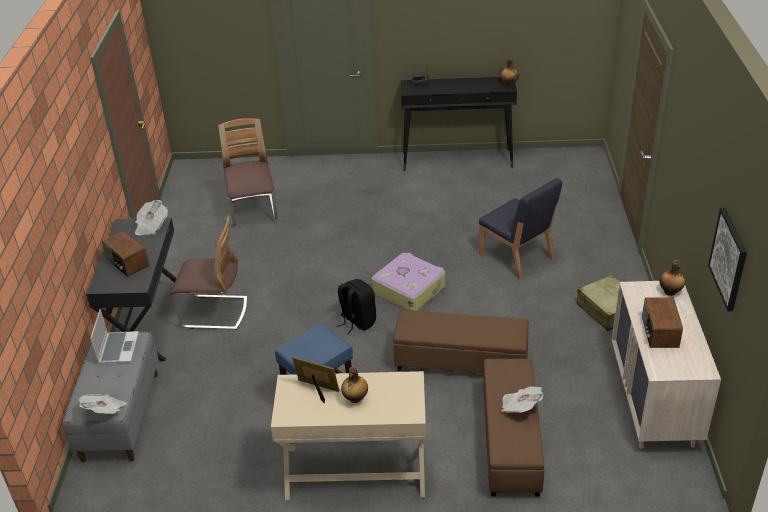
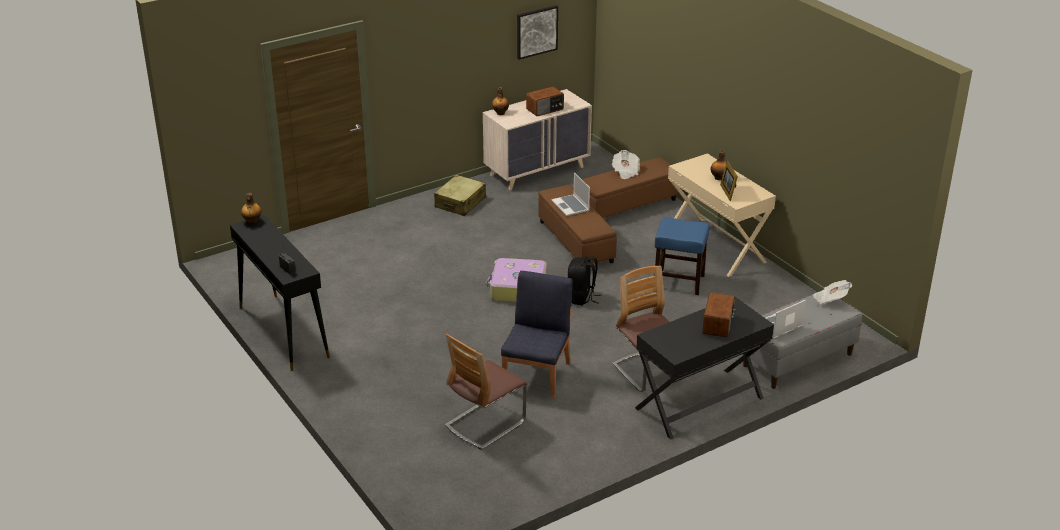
camera: 125 degrees left, 5 degrees down
newspaper [135,200,168,235] -> none
blue chair [479,178,562,280] -> blue chair moved to [501,271,573,398]
none -> laptop [551,172,590,216]

